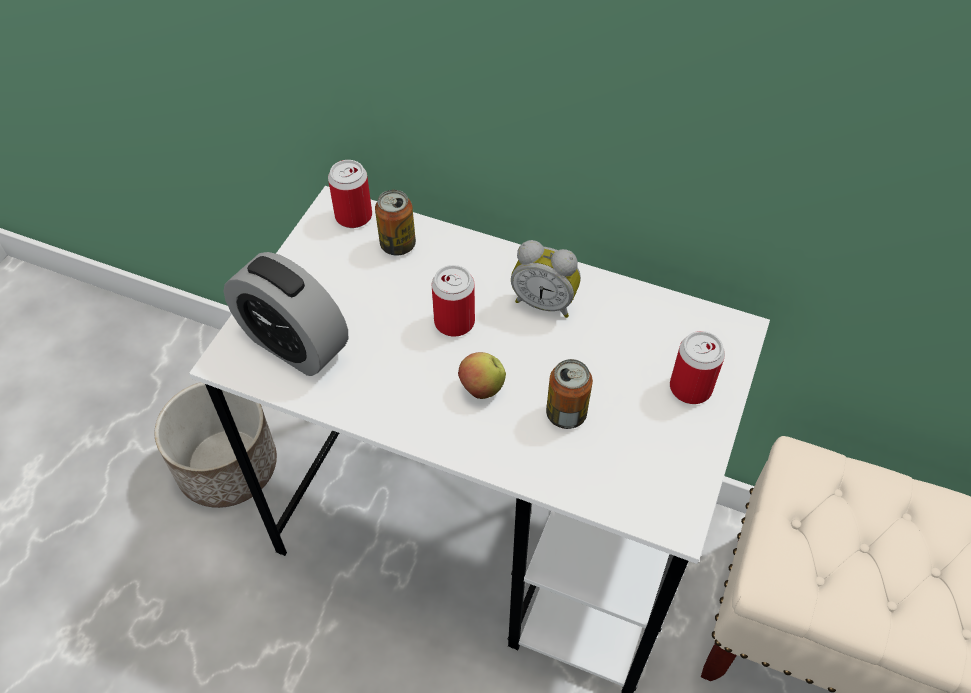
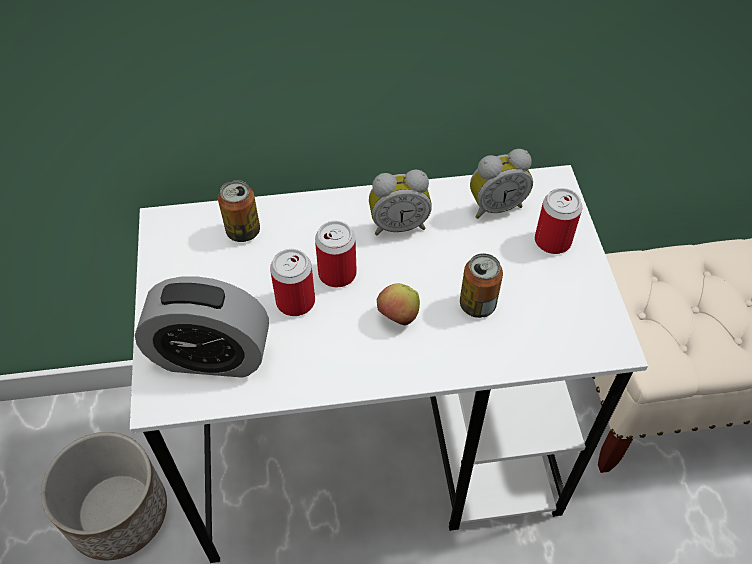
camera: 30 degrees left, 0 degrees up
can [328,160,372,228] -> can moved to [270,249,315,316]
none -> alarm clock [470,149,533,219]

